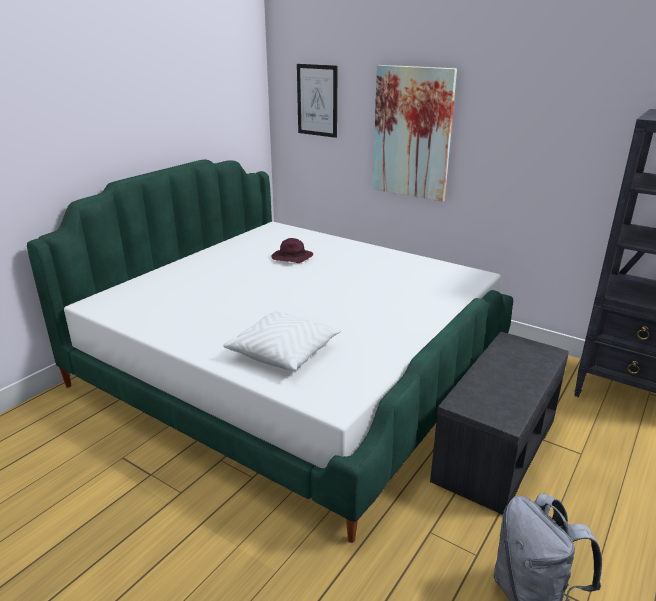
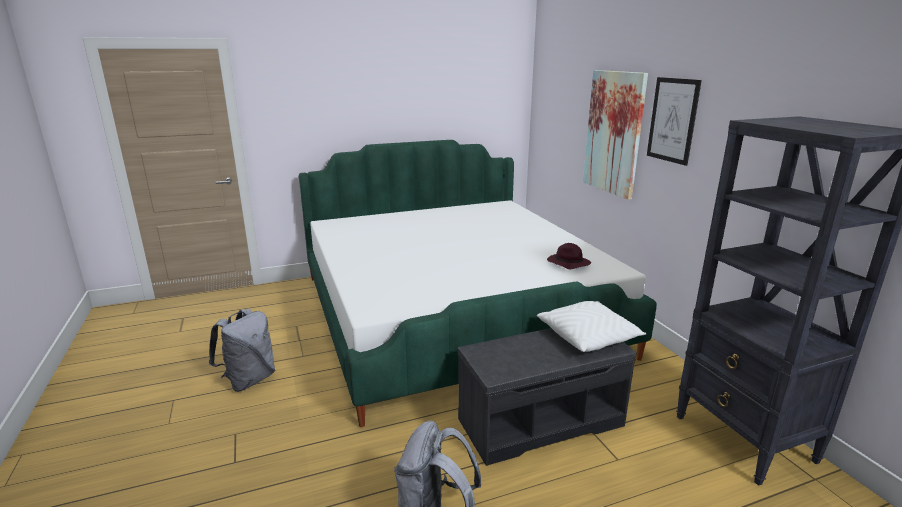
camera: 35 degrees right, 5 degrees down
white pillow [223,311,341,371] -> white pillow moved to [537,301,647,352]
purple hat [271,238,313,263] -> purple hat moved to [547,243,591,269]
picture [297,64,338,138] -> picture moved to [647,77,702,166]
none -> grey backpack [209,309,275,392]

